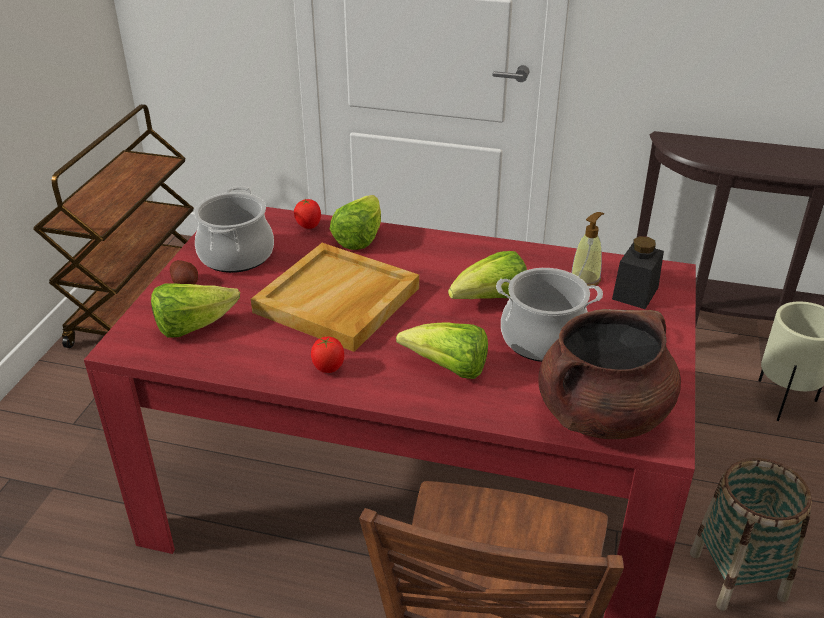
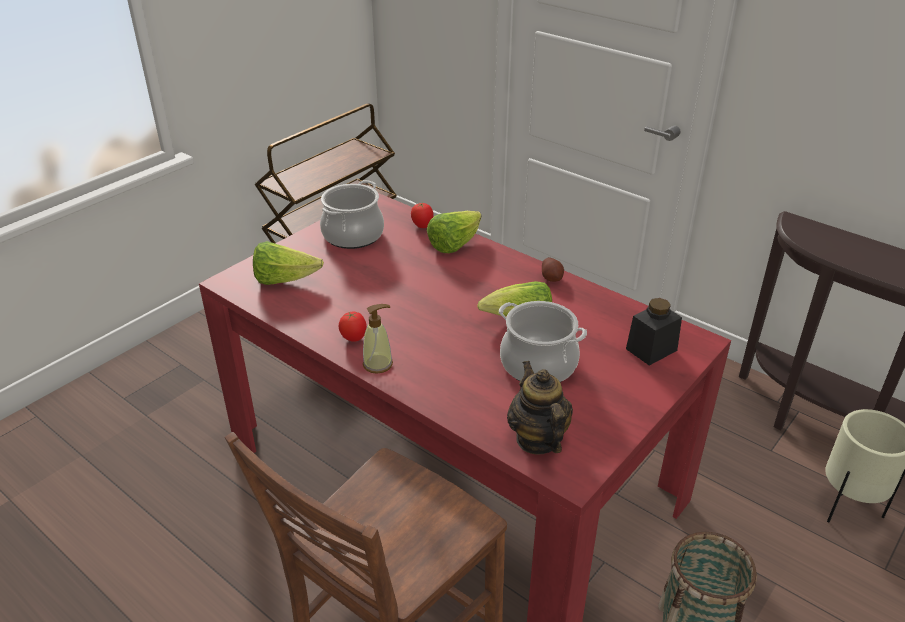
camera: 25 degrees right, 0 degrees up
potato [170,260,198,284] -> potato moved to [542,258,564,282]
beige tray [251,243,419,352] -> none
lettuce [396,322,488,379] -> none
brown cooking pot [538,309,681,439] -> teapot [507,361,573,454]
soap dispenser [572,212,604,286] -> soap dispenser moved to [363,304,393,374]

